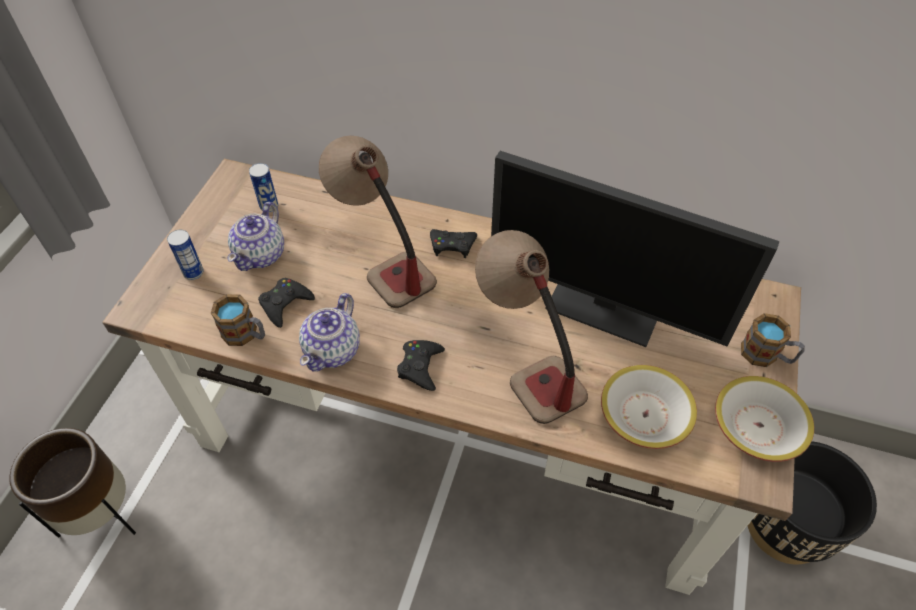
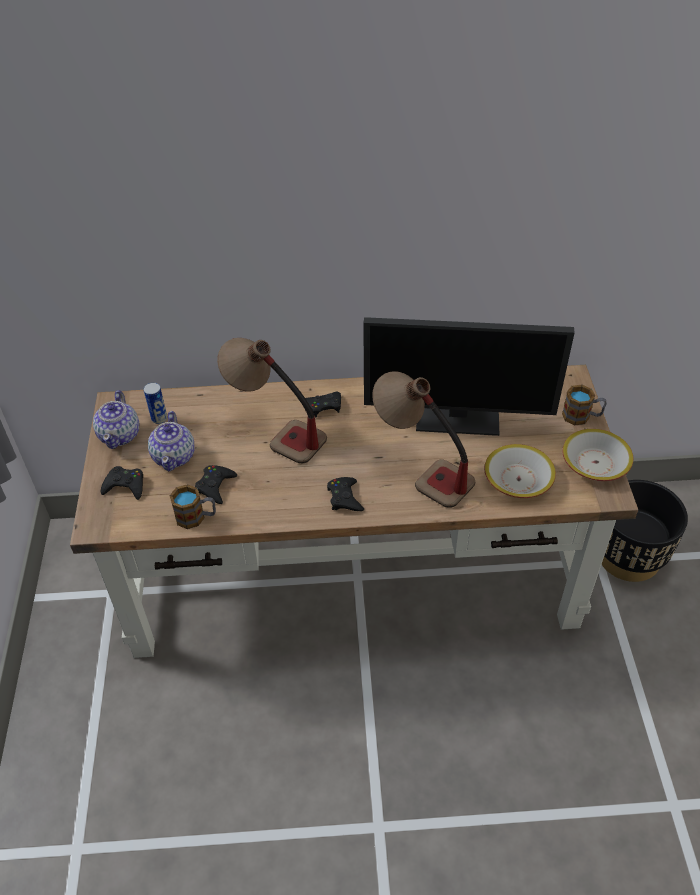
camera: 20 degrees left, 5 degrees down
brown planter [9,428,136,538] -> none
can [167,230,204,280] -> black game controller [100,466,143,500]
teapot [299,293,360,372] -> teapot moved to [93,390,139,449]

